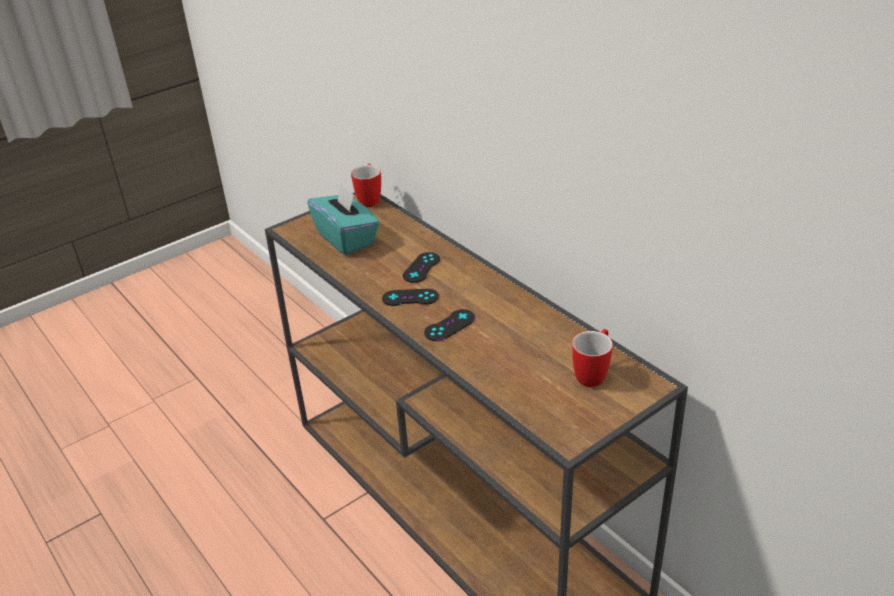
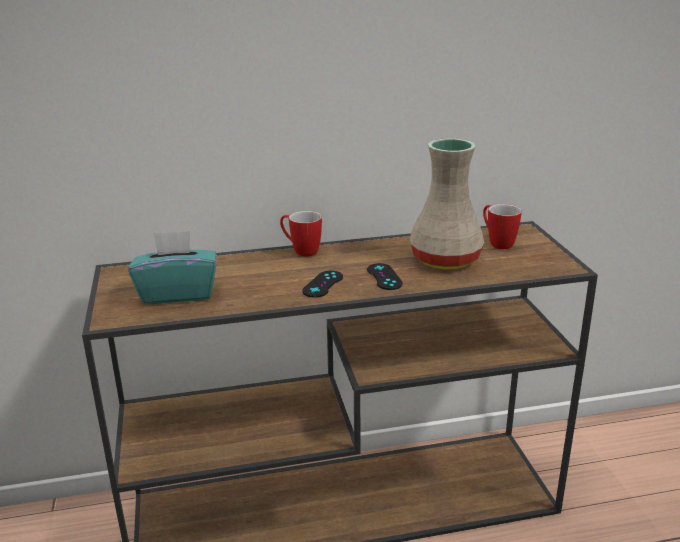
camera: 65 degrees left, 10 degrees down
mug [351,164,381,207] -> mug moved to [280,211,322,257]
black game controller [403,252,440,283] -> none
none -> beige vase [409,138,484,269]

